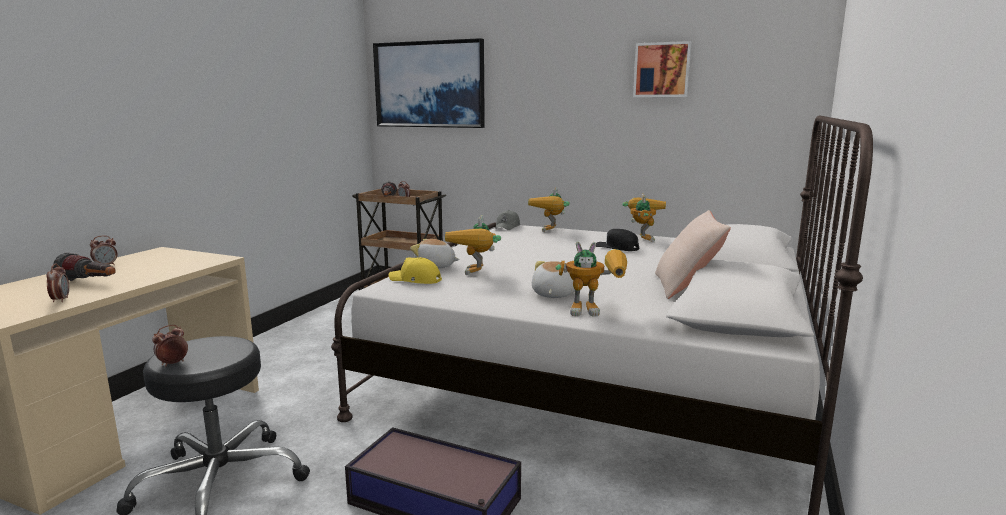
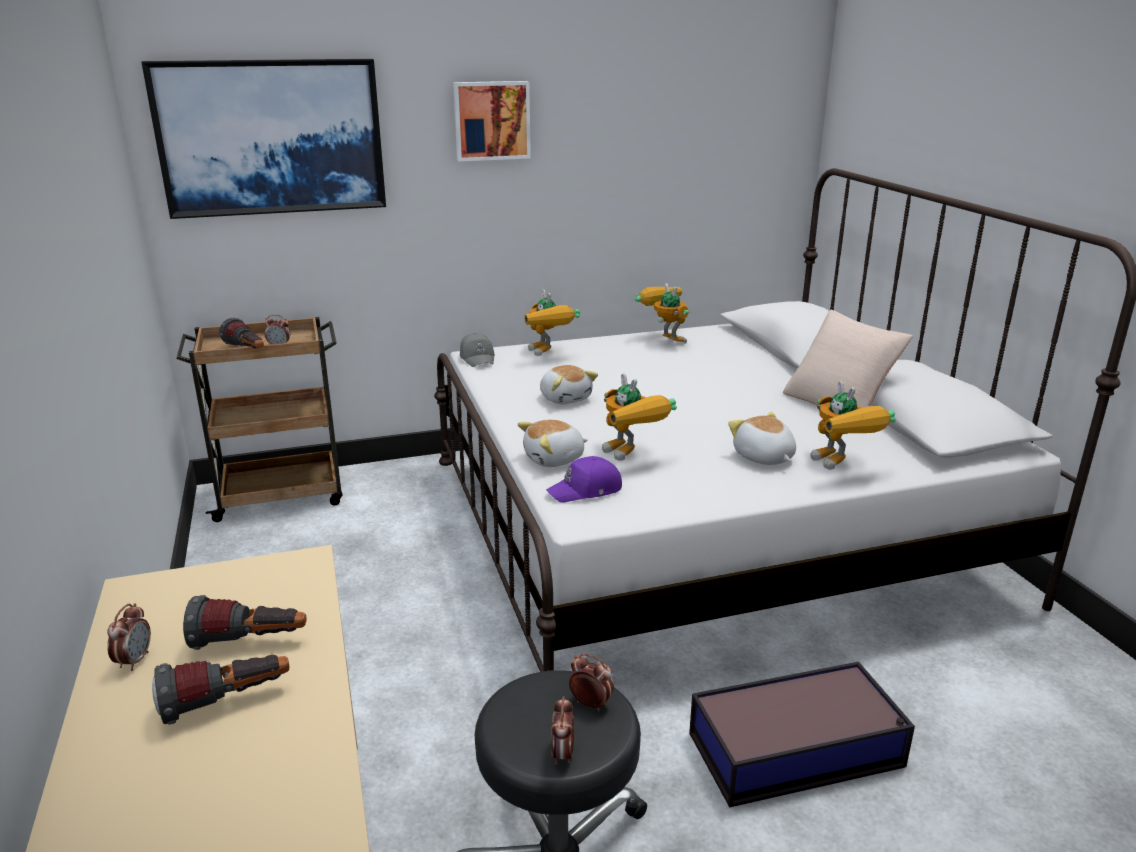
camera: 40 degrees left, 10 degrees up
alarm clock [46,263,69,302] -> alarm clock moved to [569,653,614,711]
yellow cap [389,257,442,284] -> purple cap [546,456,622,503]
toy robot [555,242,627,317] -> toy robot turned 105 degrees clockwise [810,381,896,470]
black cap [595,229,639,251] -> none
picture [633,41,691,97] -> picture moved to [453,81,531,161]
none -> flashlight [183,595,307,650]
none -> plush toy [540,365,598,404]

